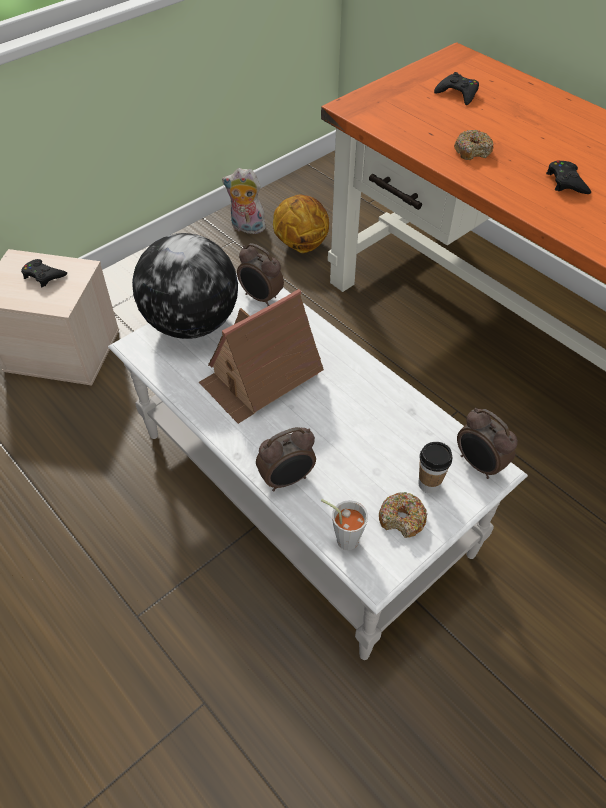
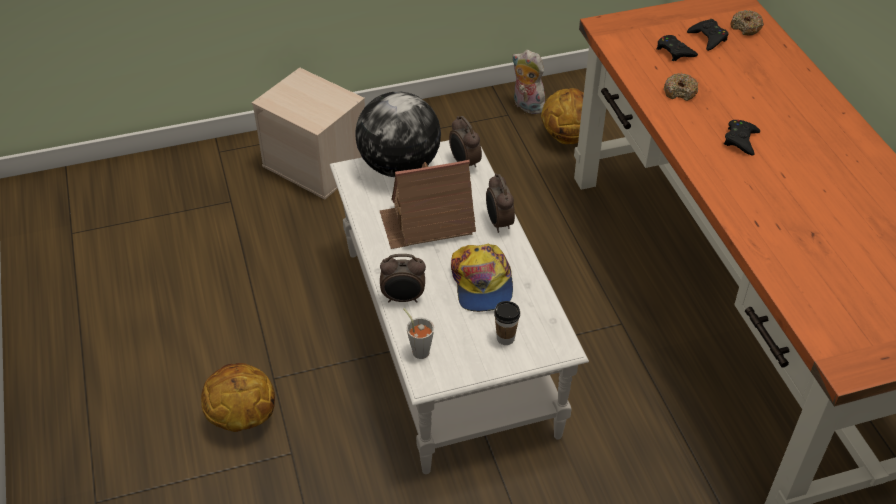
camera: 25 degrees right, 5 degrees down
black game controller [21,259,67,288] -> black game controller moved to [657,35,698,61]
donut [379,492,427,538] -> donut moved to [731,10,764,36]
alarm clock [457,408,518,479] -> alarm clock moved to [486,173,515,233]
none -> basketball [201,363,275,432]
none -> cap [451,244,513,312]

